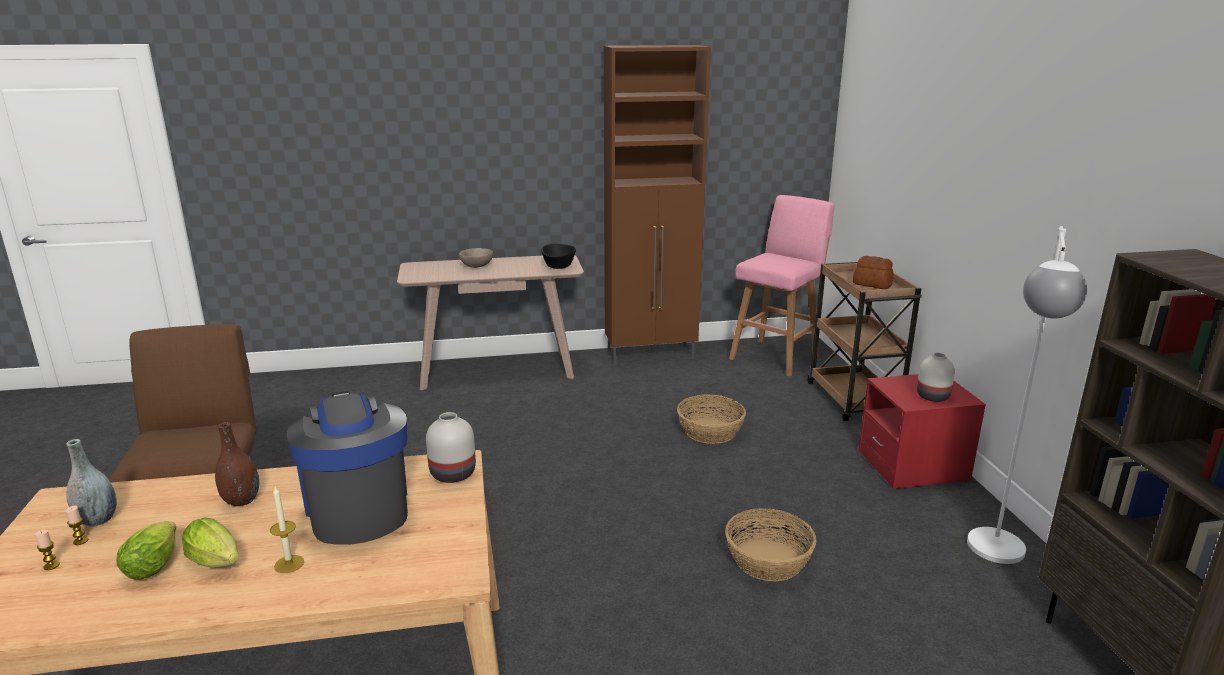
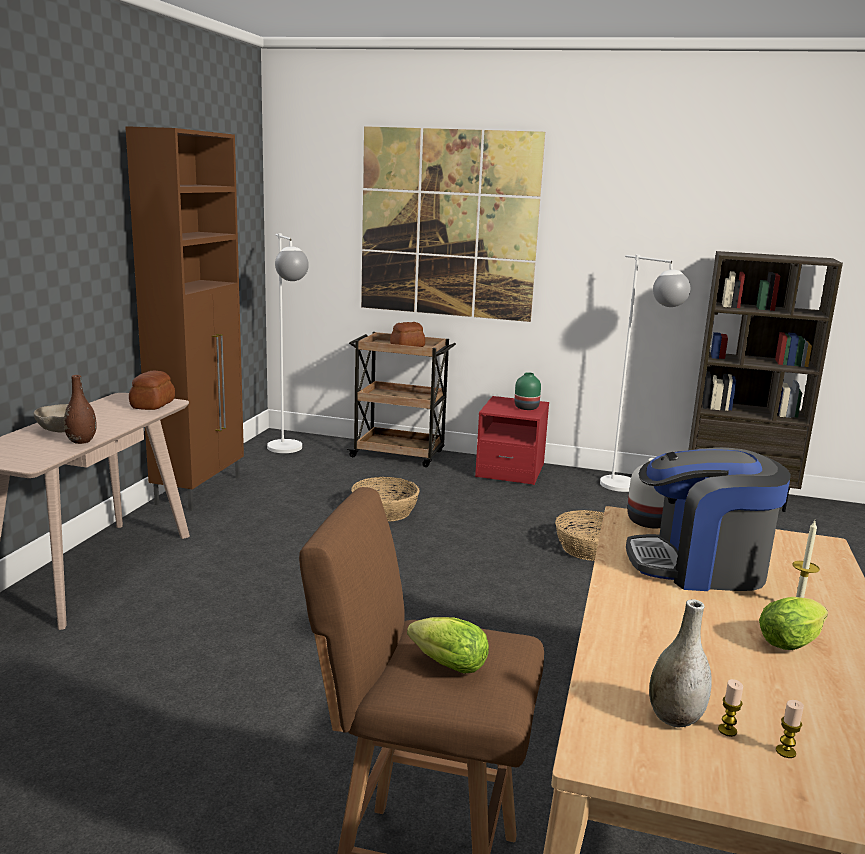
camera: 65 degrees left, 5 degrees down
lettuce [117,521,176,580] -> lettuce moved to [407,617,489,673]
brown vase [215,422,259,506] -> brown vase moved to [64,375,97,444]
black bowl [542,244,576,269] -> bread [129,370,175,410]
pink stool [729,195,835,377] -> white floor lamp [267,233,309,453]
white vase [917,353,955,402] -> green vase [514,372,541,410]
none -> picture [361,126,545,322]

